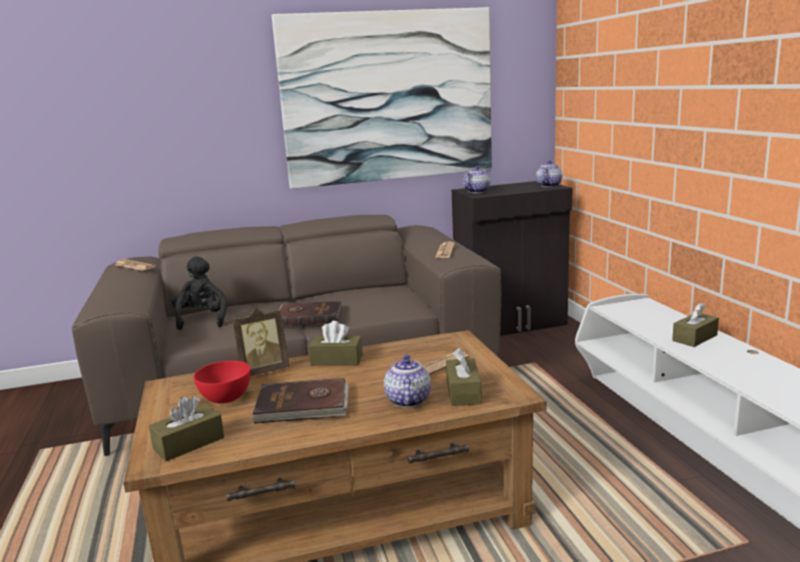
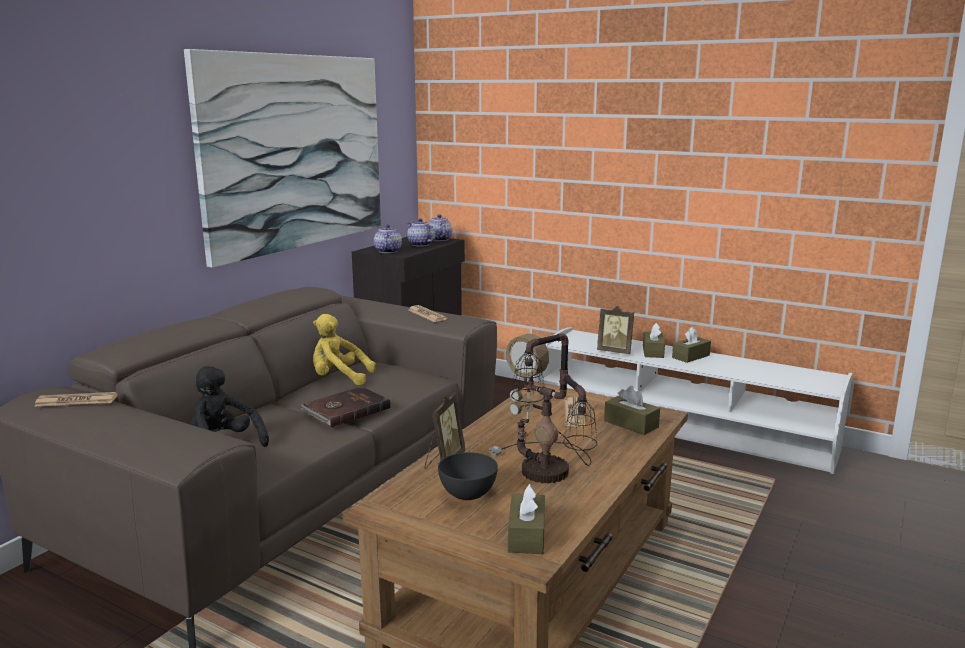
camera: 45 degrees left, 0 degrees up
red bowl [194,361,250,403] -> grey bowl [438,452,498,500]
brown book [252,378,349,424] -> table lamp [488,333,598,484]
brown tissue box [308,321,363,366] -> brown tissue box moved to [672,327,711,363]
teapot [384,354,431,407] -> teapot moved to [406,219,436,246]
none -> yellow plush toy [313,314,376,386]
none -> picture frame [597,306,634,354]

